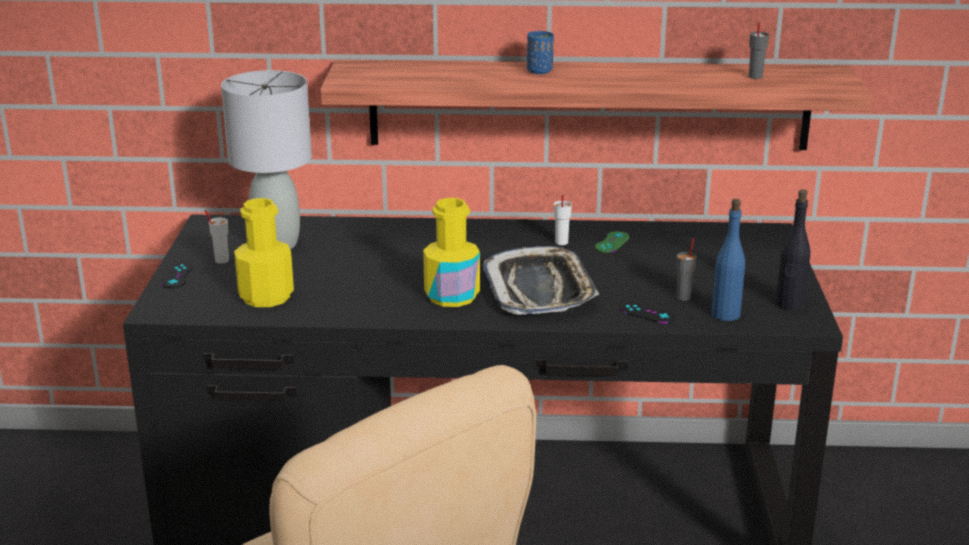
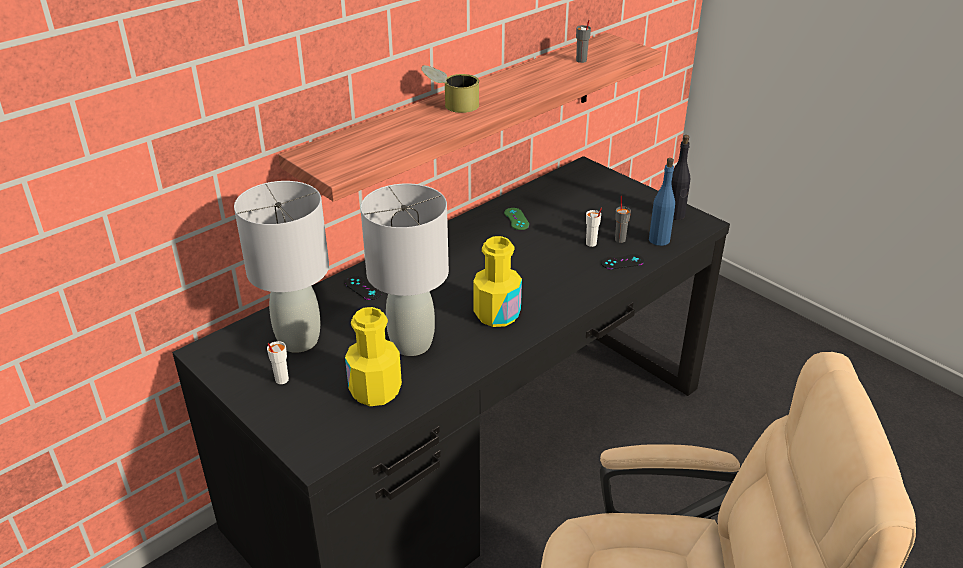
camera: 45 degrees left, 10 degrees up
black game controller [161,263,193,288] -> black game controller moved to [345,276,382,300]
tray [484,246,599,315] -> none
blue cup [527,31,554,74] -> can [421,65,479,113]
white cup [554,195,572,245] -> white cup moved to [586,208,602,247]
none -> grey table lamp [360,183,449,356]

